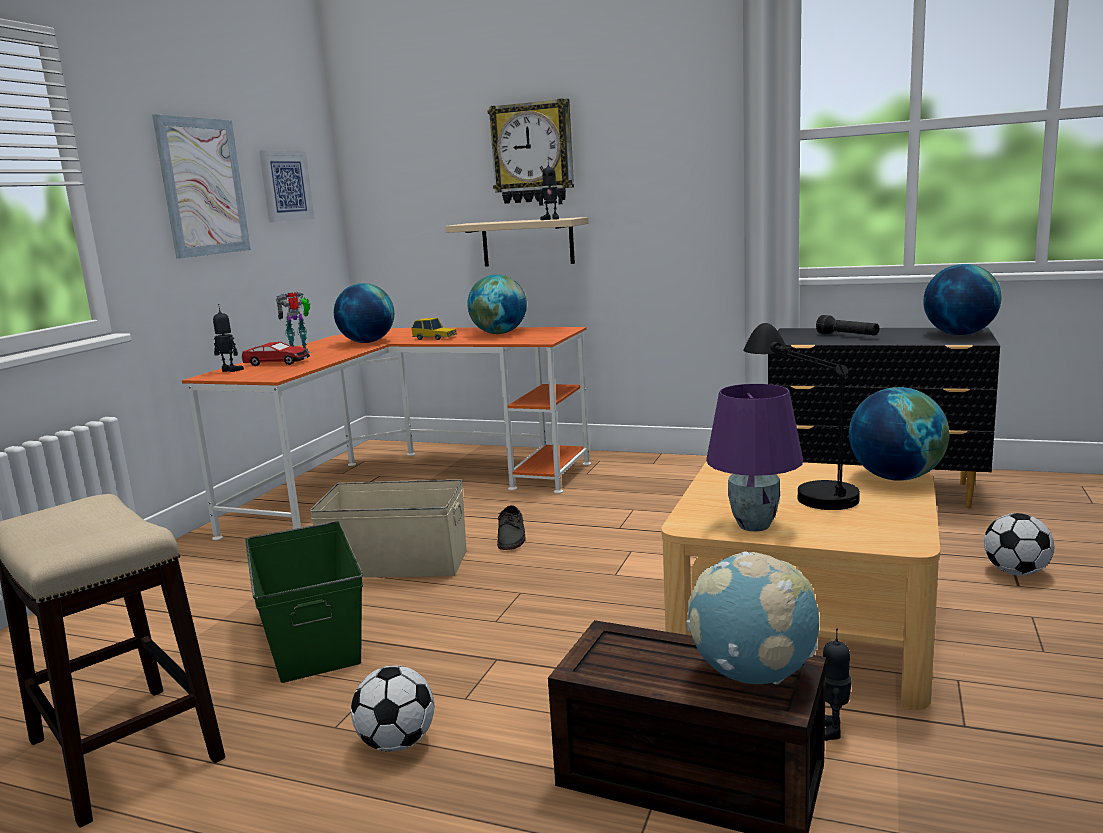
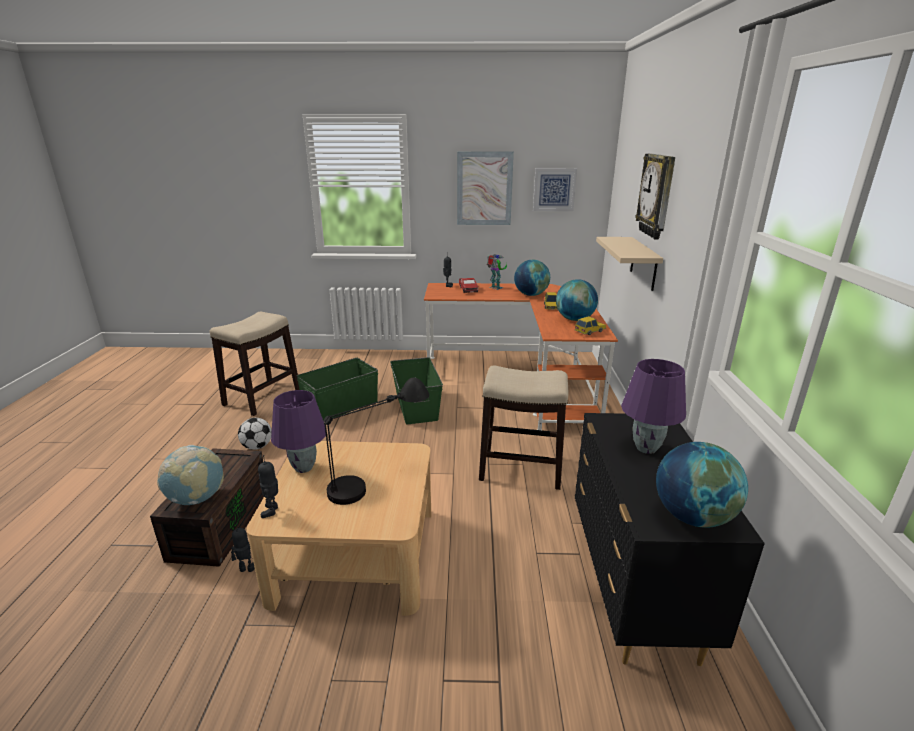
camera: 70 degrees right, 10 degrees up
beige storage box [310,479,467,578] -> green storage box [390,357,443,424]
grey shoe [497,505,526,550] -> none
toy robot [539,163,562,220] -> toy robot moved to [258,455,278,518]
black flashlight [816,315,879,336] -> purple table lamp [621,359,686,454]
globe [849,387,949,481] -> none
football [984,513,1054,576] -> none
none -> stool [479,366,568,490]
none -> toy car [575,316,606,335]

